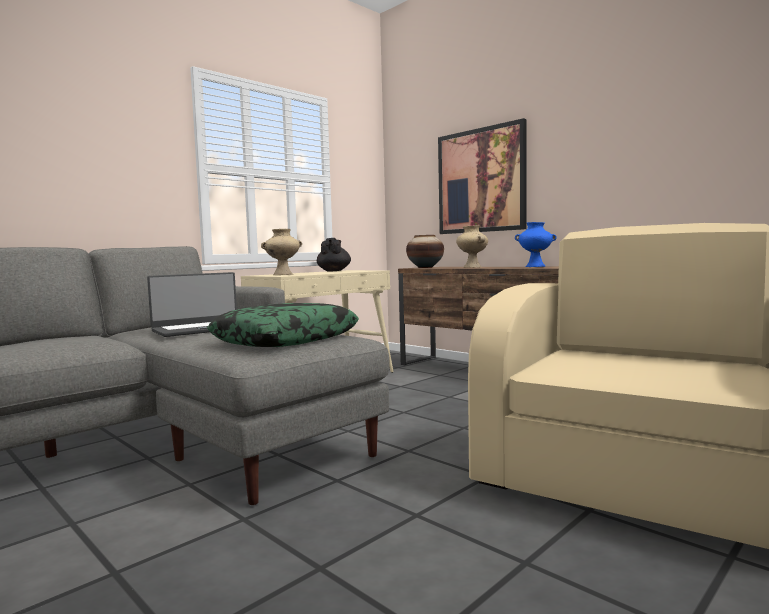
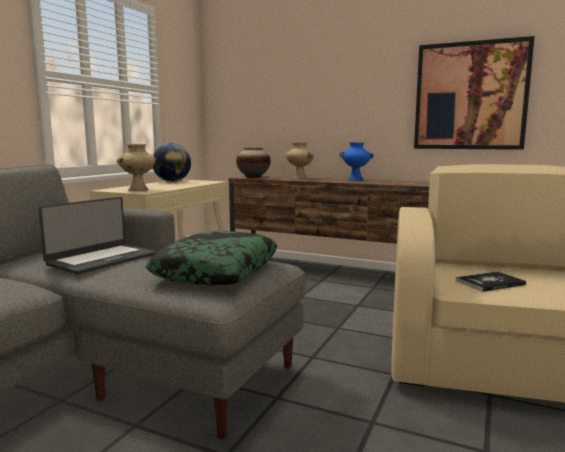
camera: 20 degrees left, 5 degrees up
black teapot [317,238,351,272] -> globe [153,143,191,182]
picture [438,118,527,234] -> picture moved to [414,36,535,150]
none -> book [456,271,526,292]

